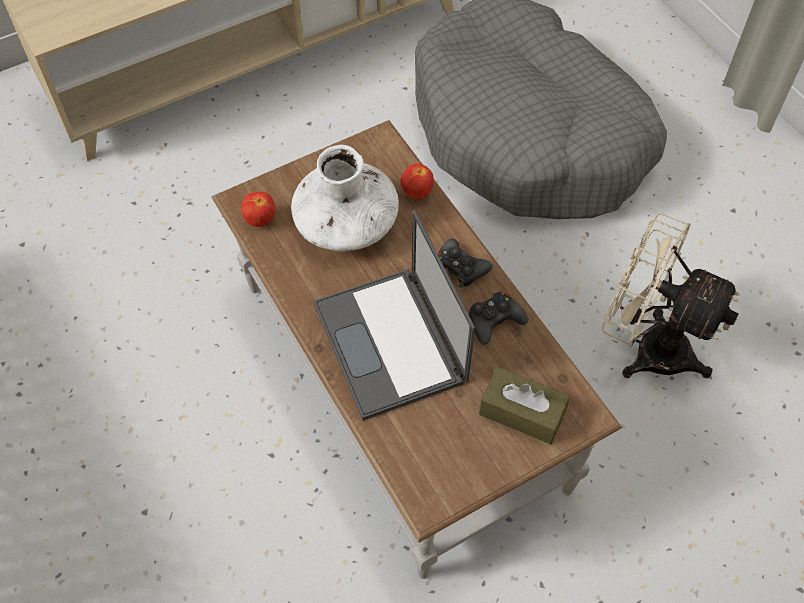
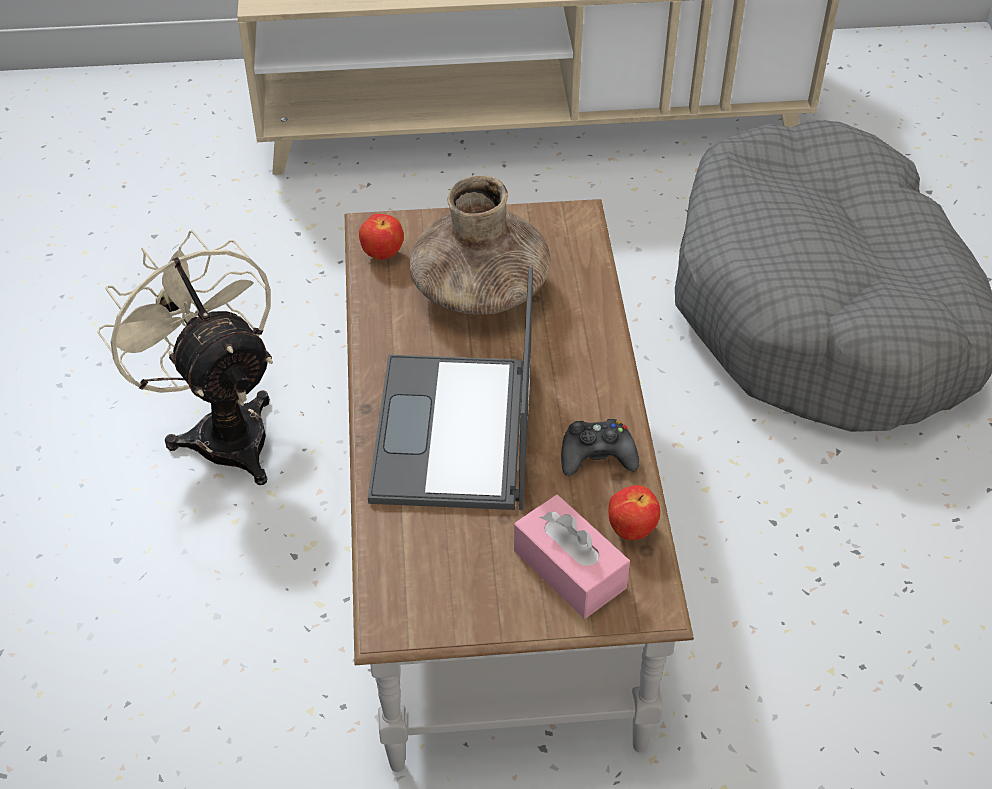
camera: 25 degrees right, 10 degrees down
white vase [291,145,399,251] -> brown vase [409,175,550,314]
apple [400,163,434,200] -> apple moved to [609,485,660,540]
black game controller [438,238,493,288] -> none
brown tissue box [479,367,570,444] -> pink tissue box [514,495,630,619]
beige fan [602,213,740,378] -> beige fan moved to [97,230,273,485]

